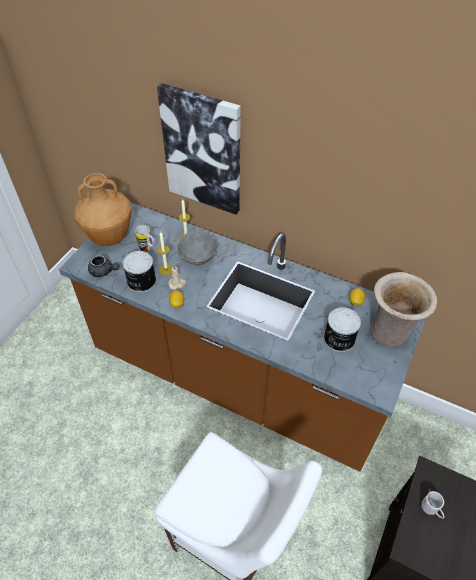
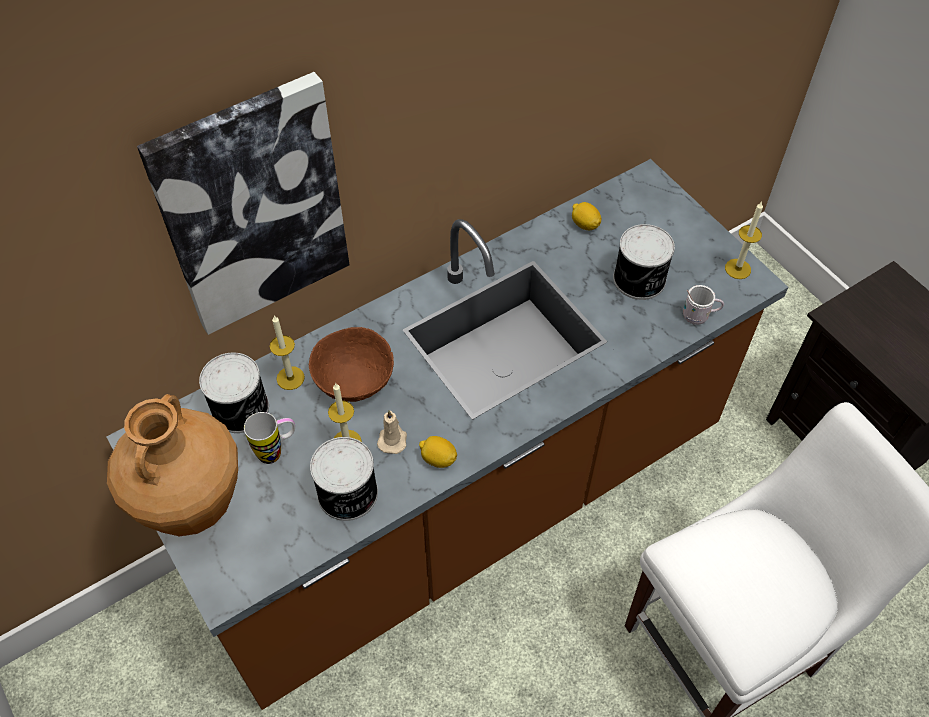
camera: 60 degrees left, 5 degrees up
grey teapot [88,254,119,277] -> none
grey bowl [176,231,219,266] -> brown bowl [309,327,394,402]
beige vase [370,272,437,349] -> none
white mug [421,489,445,519] -> white mug moved to [683,285,724,325]
none -> can [199,353,269,433]
none -> candle [725,202,763,279]

